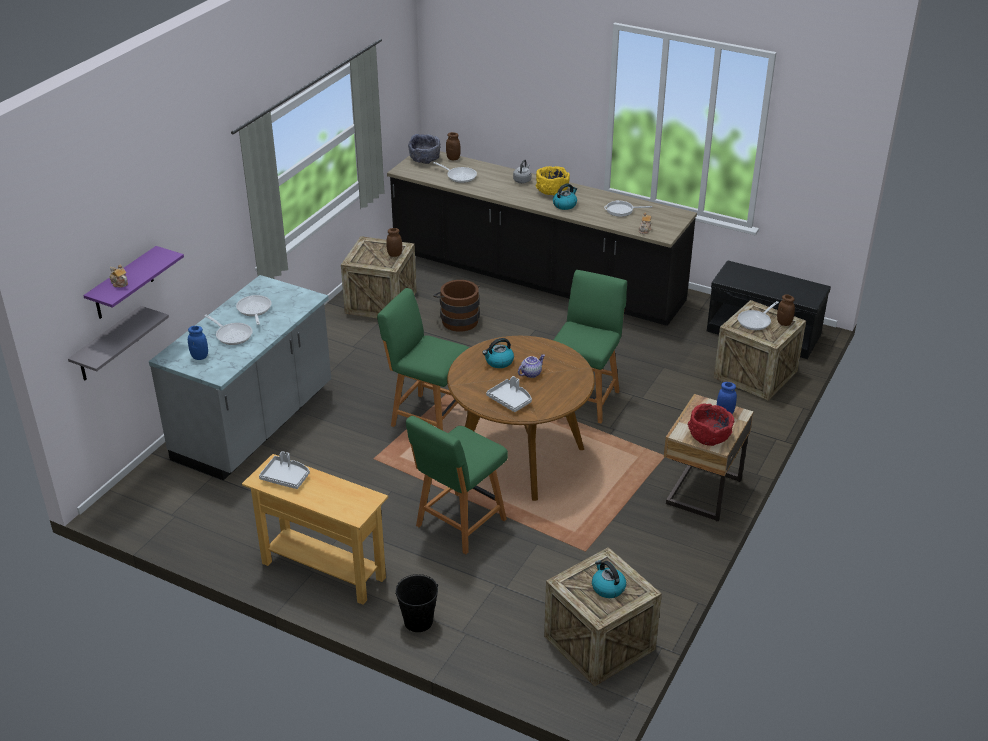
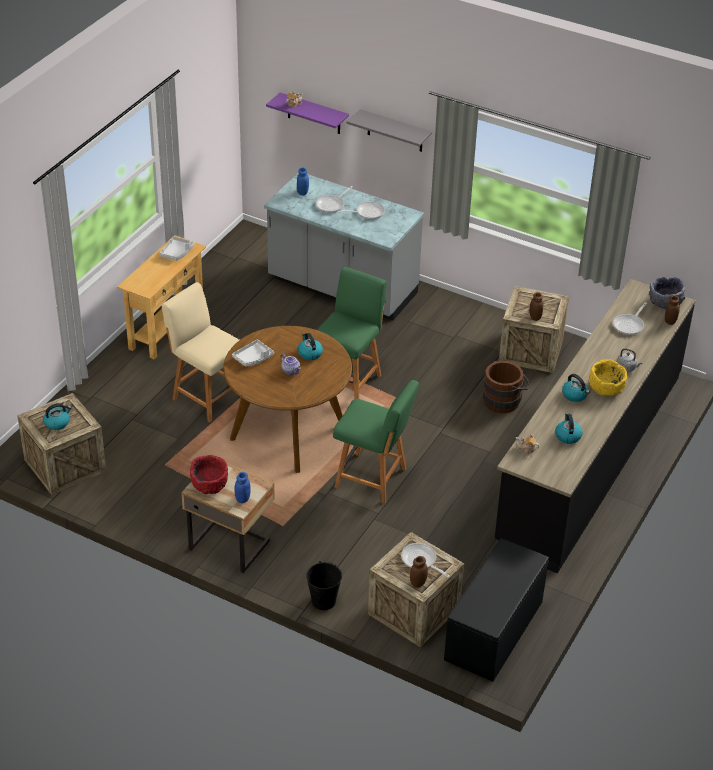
camera: 90 degrees right, 5 degrees up
grey shelf [68,306,169,381] -> grey shelf moved to [347,109,432,152]
black bucket [395,574,438,632] -> black bucket moved to [306,561,342,610]
green chair [406,416,508,554] -> beige chair [162,282,239,422]
frying pan [604,200,652,217] -> kettle [555,413,582,444]

